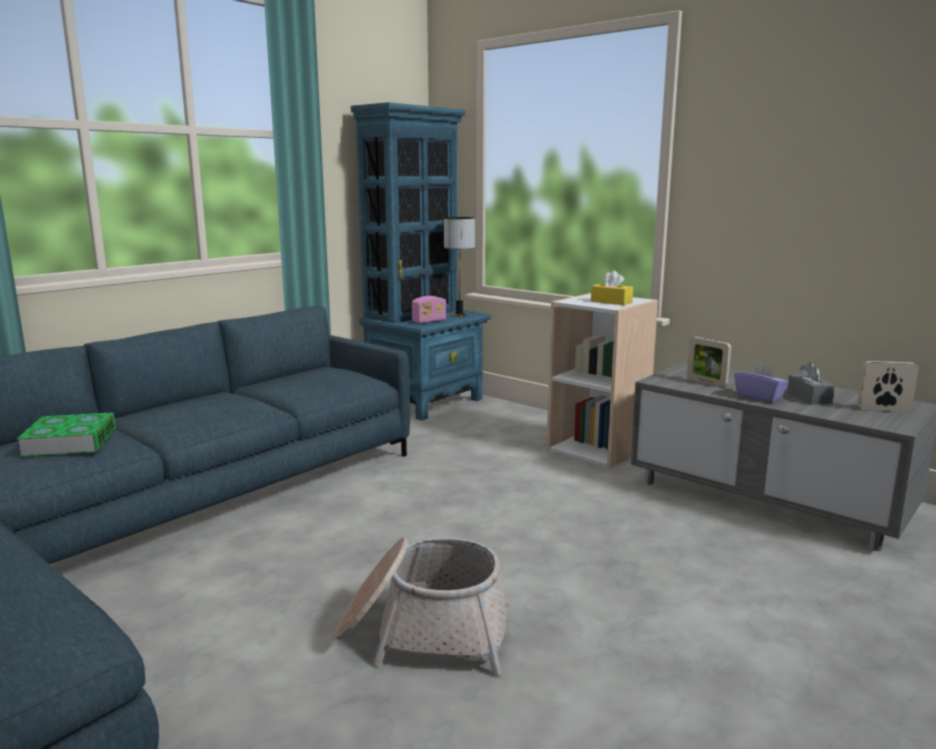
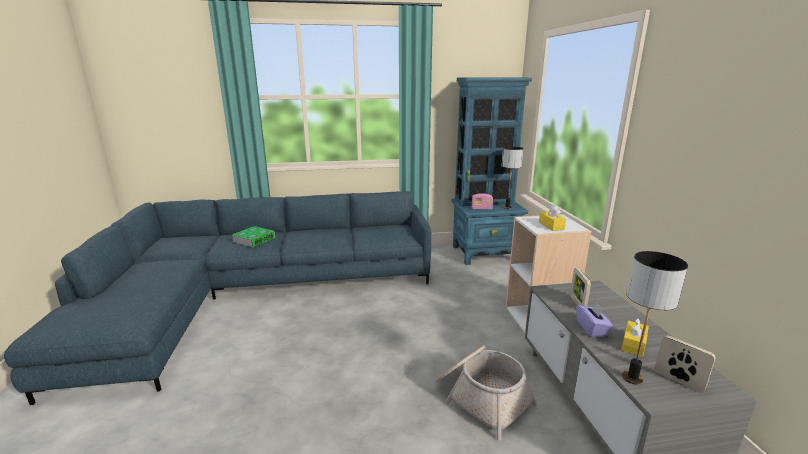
camera: 40 degrees right, 5 degrees up
basket [335,537,510,676] -> basket moved to [436,345,537,440]
grey tissue box [787,362,835,405] -> yellow tissue box [621,317,649,357]
none -> table lamp [622,251,688,385]

